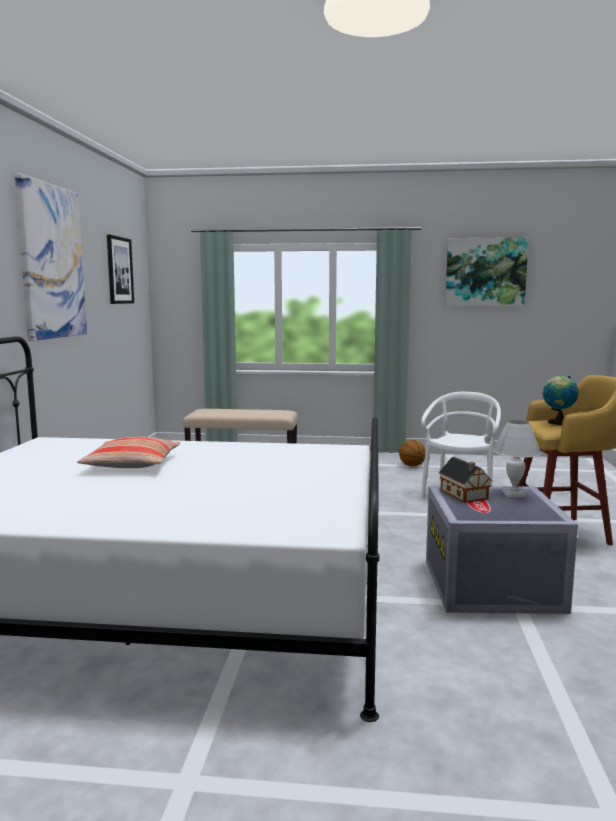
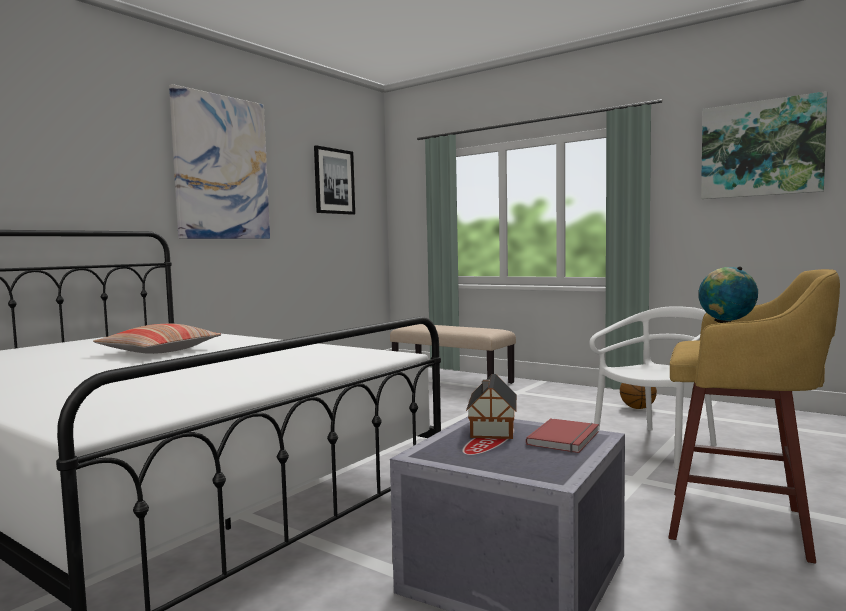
camera: 30 degrees right, 5 degrees down
white table lamp [493,420,541,498] -> red book [526,418,599,453]

